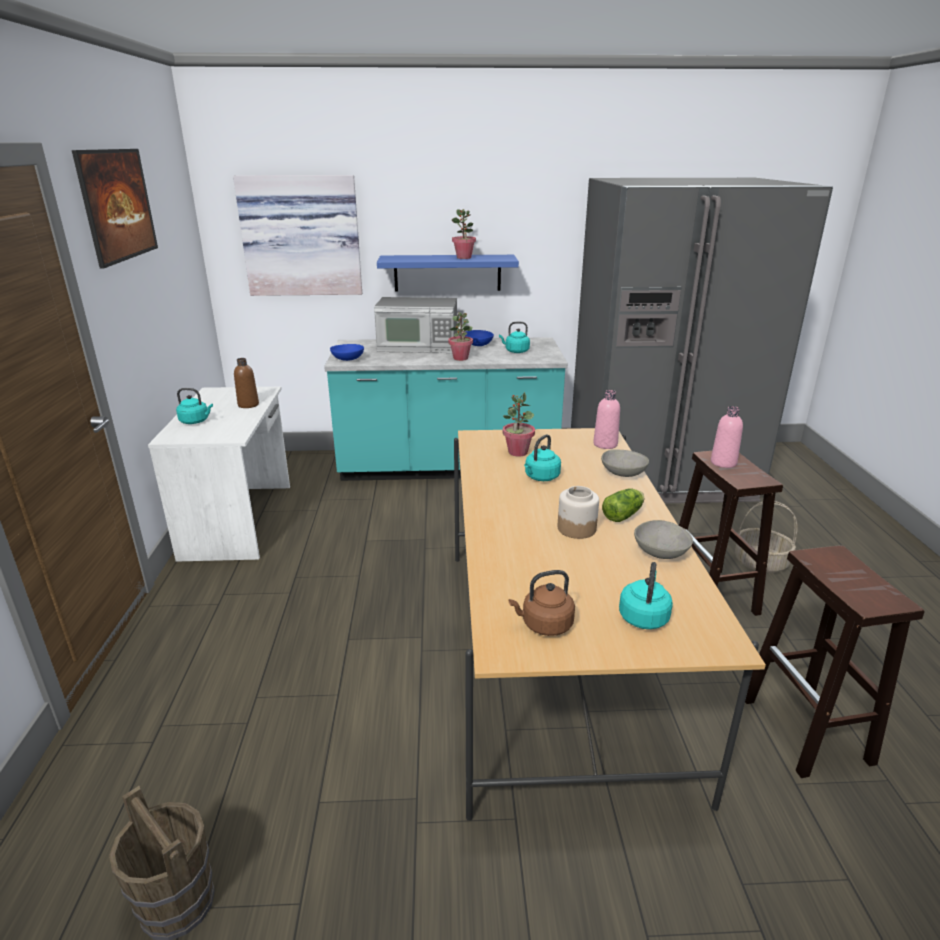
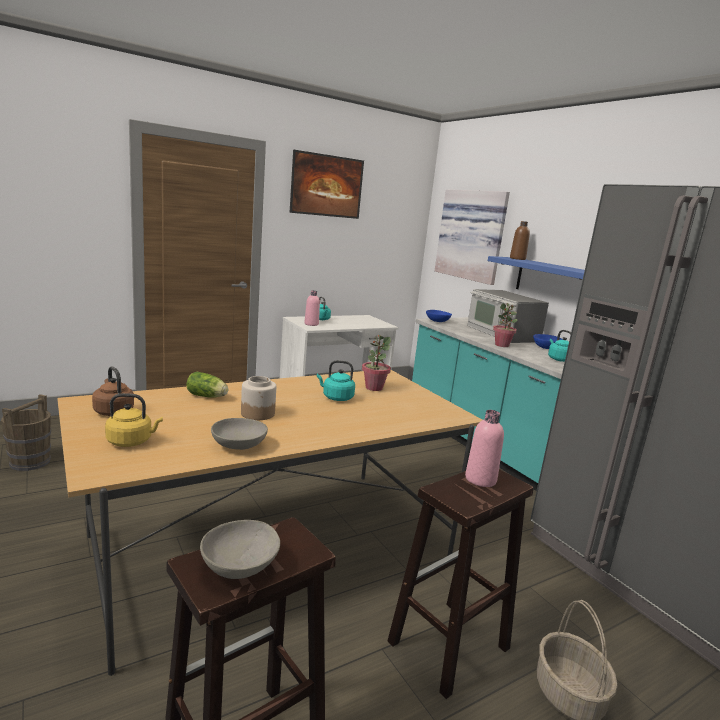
camera: 60 degrees right, 10 degrees down
brown bottle [234,358,259,408] -> brown bottle moved to [510,221,530,260]
potted plant [452,209,476,259] -> none
pink bottle [593,390,620,449] -> pink bottle moved to [304,291,320,326]
grey bowl [601,449,649,477] -> grey bowl moved to [200,520,280,579]
lettuce [602,488,644,522] -> lettuce moved to [186,372,228,398]
turquoise kettle [619,562,673,629] -> yellow kettle [105,393,163,447]

